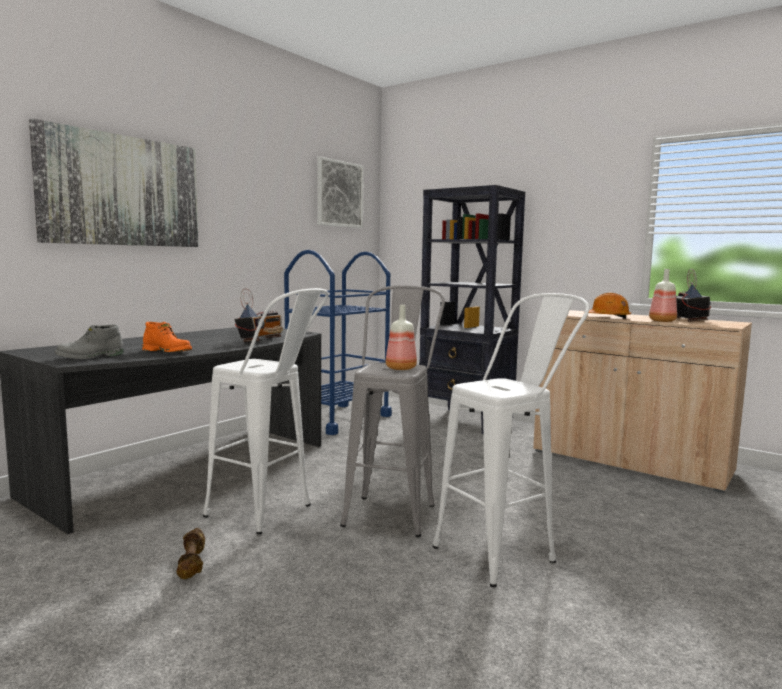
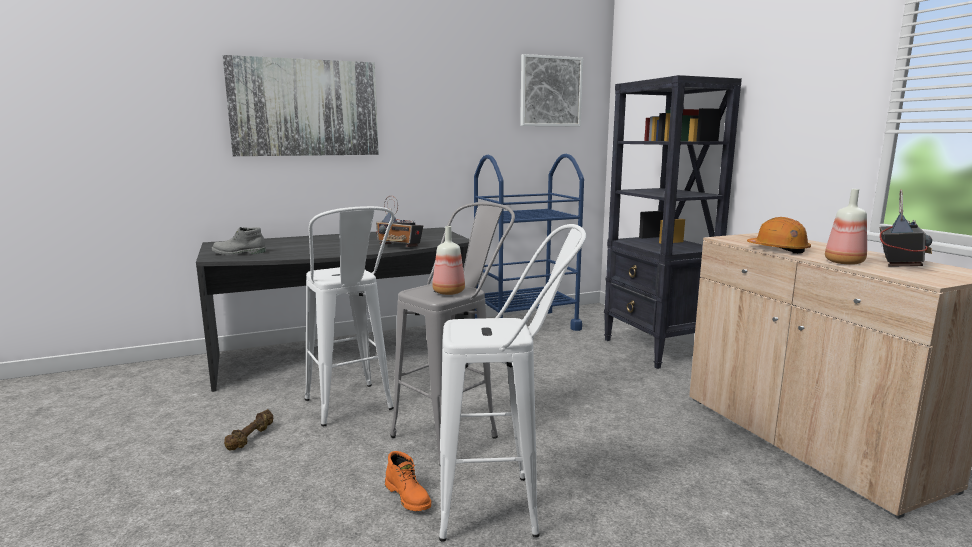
camera: 30 degrees right, 5 degrees up
orange boot [142,322,192,352] -> orange boot moved to [385,451,431,511]
radio [234,288,283,342] -> radio turned 60 degrees clockwise [376,196,423,247]

